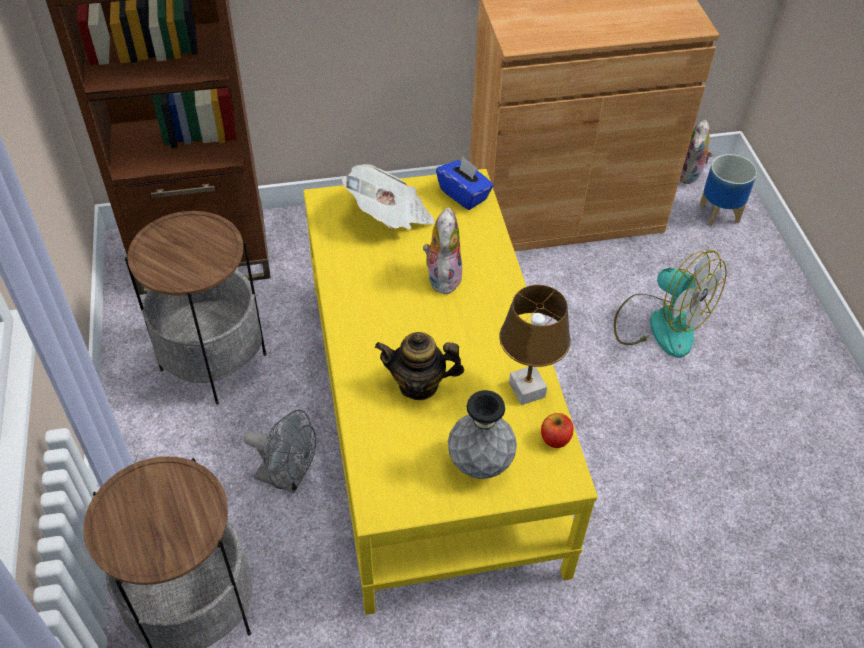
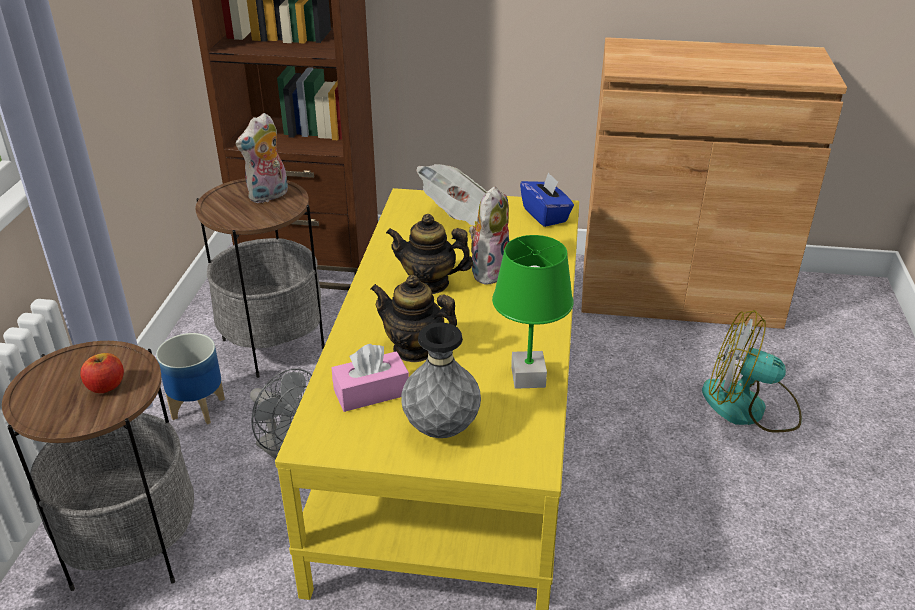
camera: 20 degrees right, 15 degrees down
brown table lamp [499,285,571,405] -> green table lamp [492,235,574,389]
apple [541,413,574,448] -> apple moved to [80,353,124,393]
fan [614,250,727,358] -> fan turned 135 degrees clockwise [702,310,802,432]
plush toy [680,119,713,184] -> plush toy moved to [236,113,288,203]
planter [699,154,757,226] -> planter moved to [156,333,225,425]
none -> pink tissue box [332,344,409,412]
none -> teapot [386,214,473,294]

